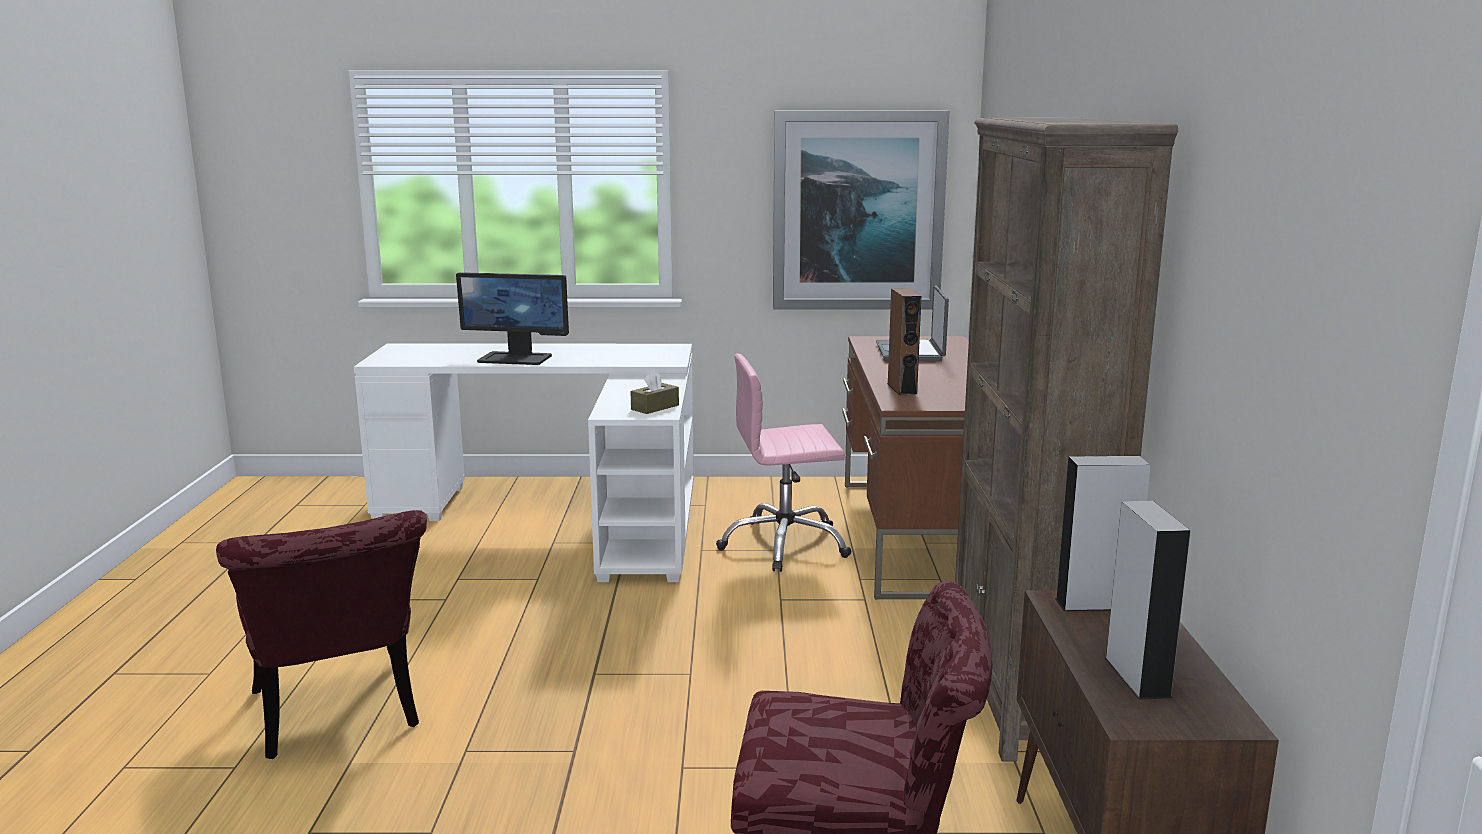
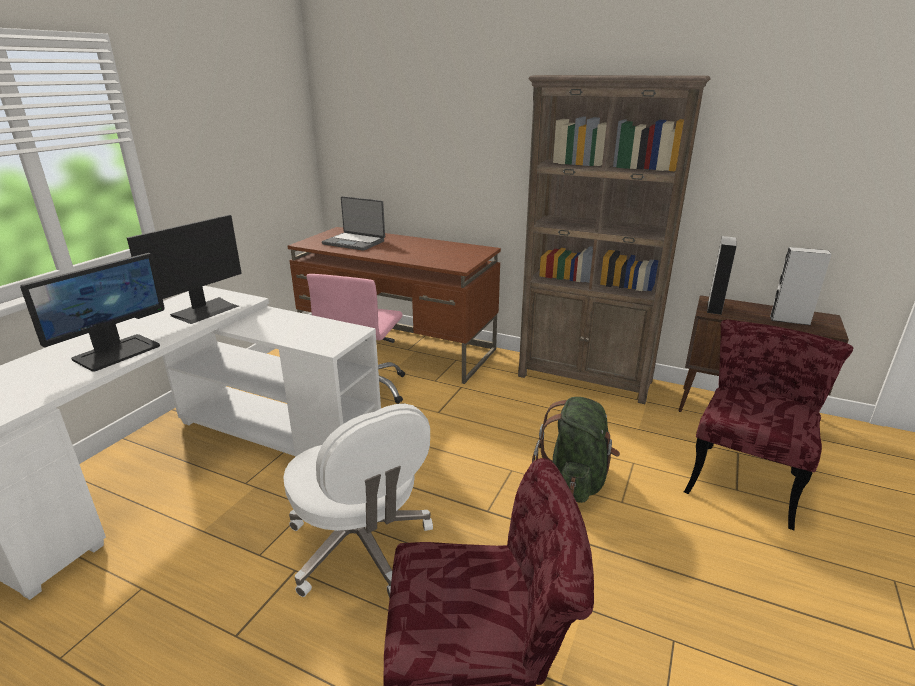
camera: 65 degrees left, 10 degrees up
brown tissue box [630,370,679,414] -> none
picture [773,110,949,310] -> none
brown speaker [887,288,921,395] -> none
none -> monitor [127,215,242,324]
none -> white office chair [283,404,433,598]
none -> green backpack [532,397,620,503]

